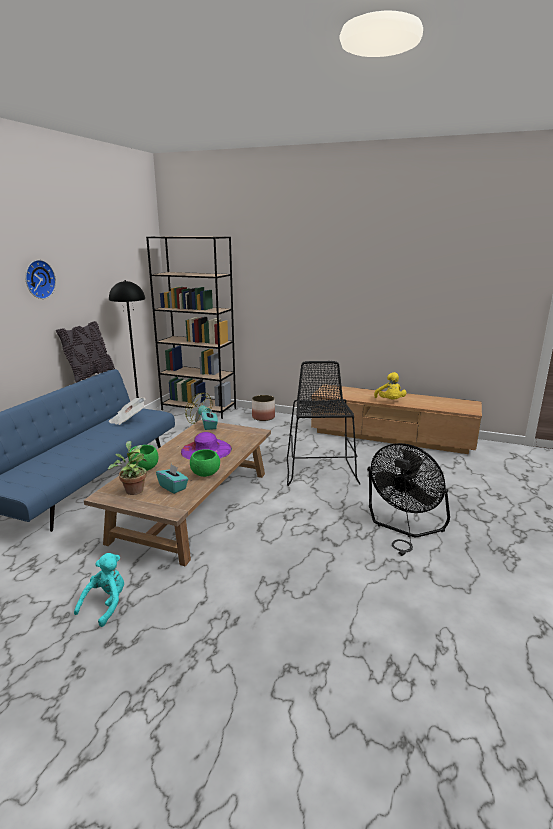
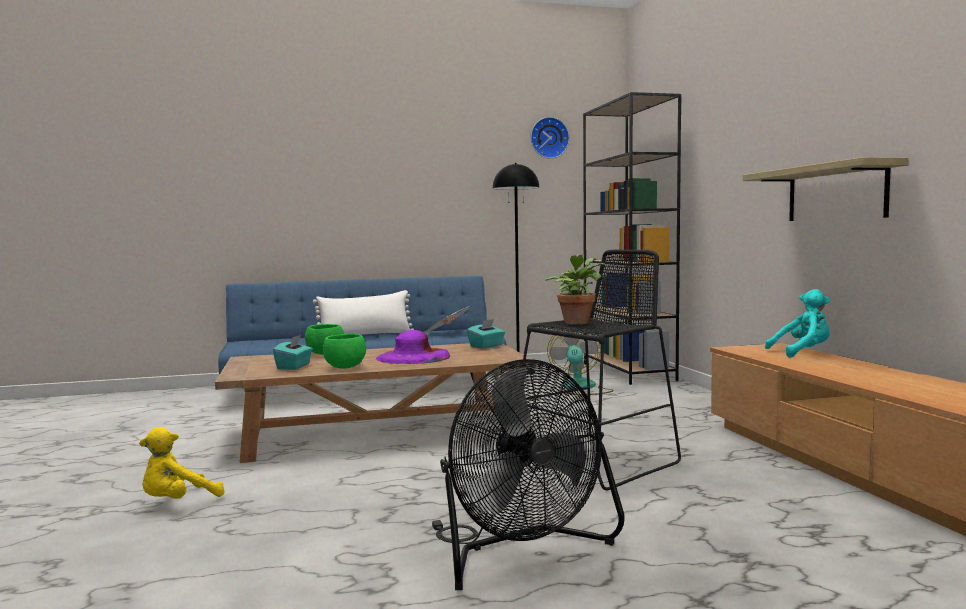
camera: 55 degrees right, 15 degrees down
wall clock [25,260,56,299] -> wall clock moved to [531,117,569,159]
black pillow [56,321,115,383] -> none
turquoise plush toy [74,553,124,627] -> turquoise plush toy moved to [765,289,830,358]
potted plant [108,441,147,495] -> potted plant moved to [545,254,605,324]
planter [252,395,275,421] -> none
black fan [367,443,450,556] -> black fan turned 60 degrees clockwise [432,359,624,590]
yellow plush toy [374,372,407,400] -> yellow plush toy moved to [139,427,225,499]
none -> white pillow [313,290,414,335]
none -> shelf [743,157,908,221]

